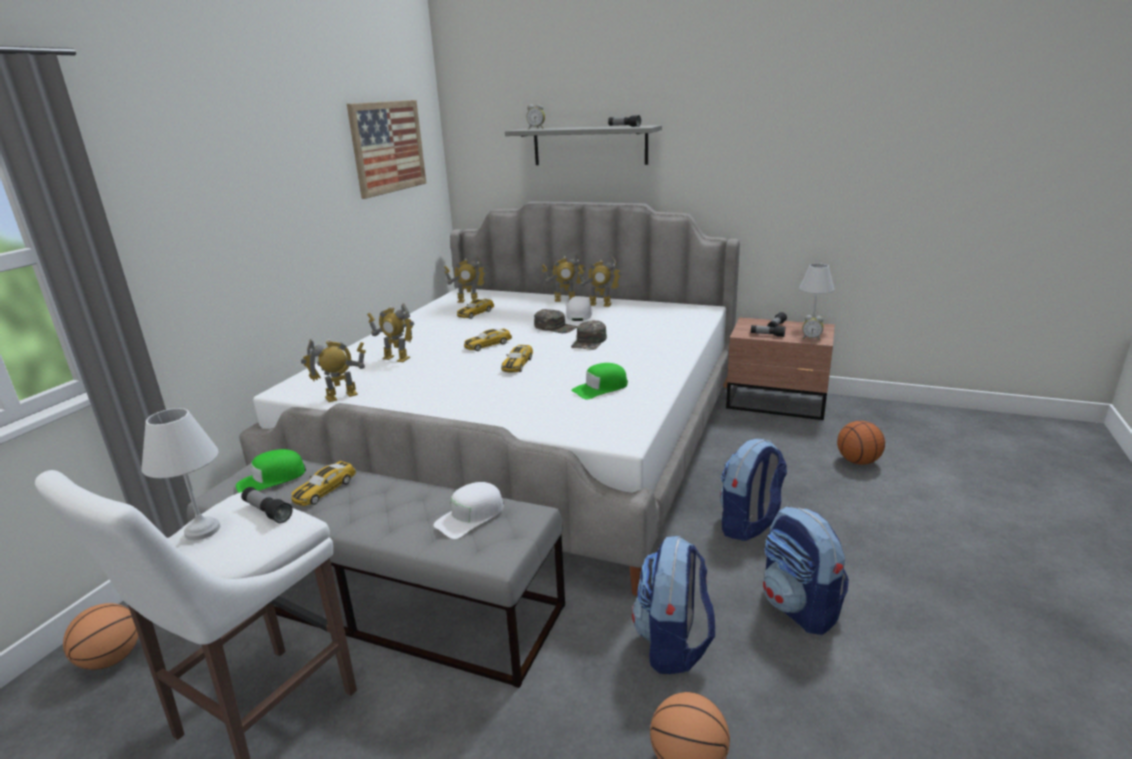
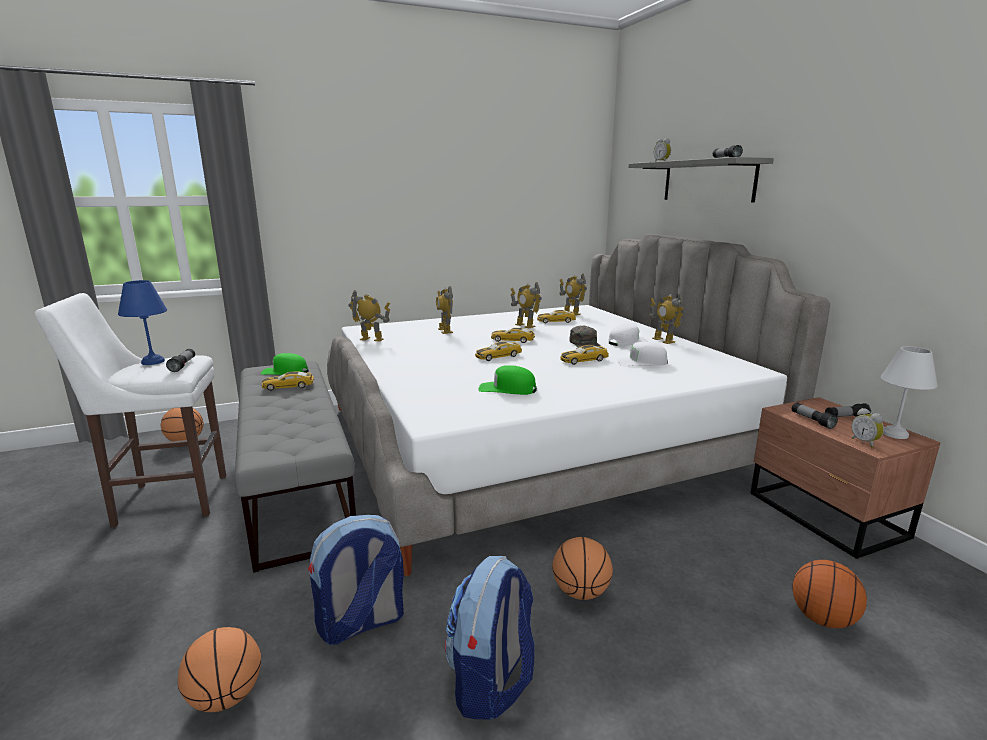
camera: 45 degrees right, 5 degrees down
white table lamp [142,408,220,540] -> blue table lamp [118,280,167,365]
picture [347,100,426,199] -> none
white cap [434,482,504,539] -> white cap moved to [616,342,668,366]
toy robot [542,253,586,302] -> toy robot moved to [511,282,542,328]
green cap [571,320,607,350] -> toy car [560,345,609,365]
backpack [720,439,787,541] -> basketball [552,537,613,600]

